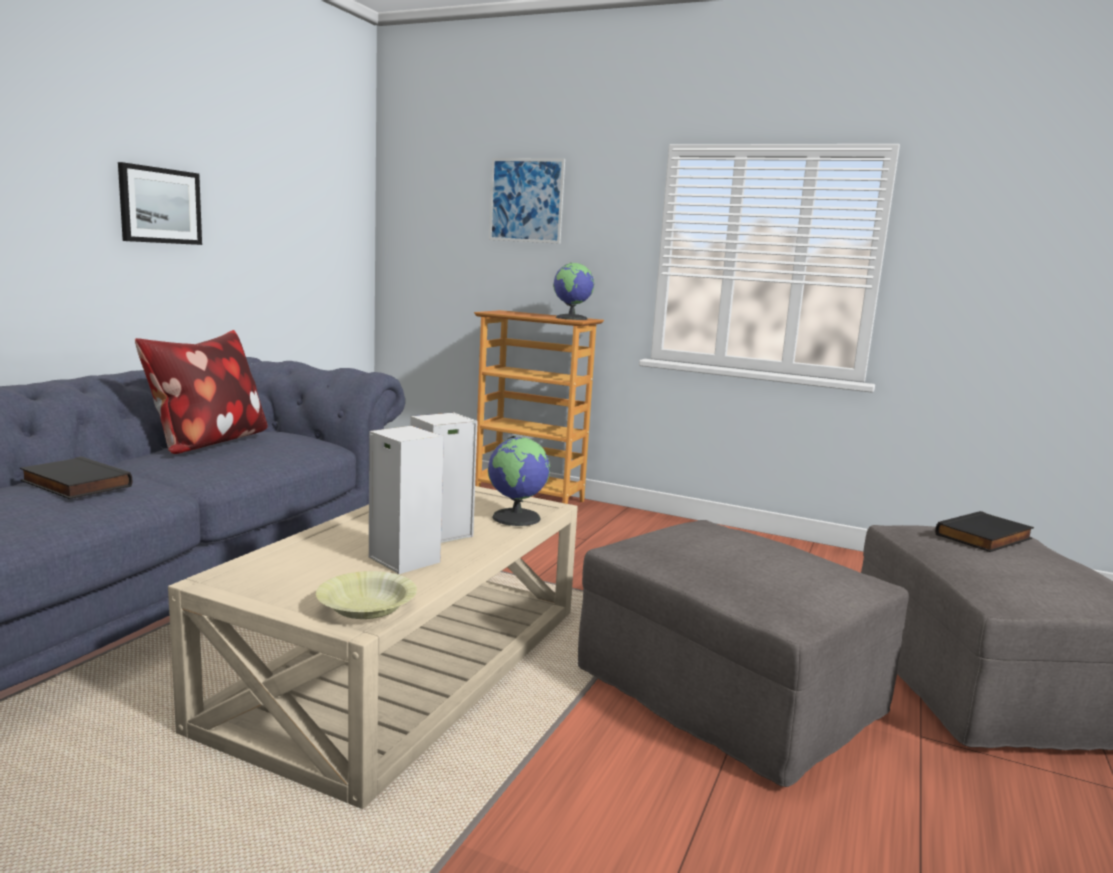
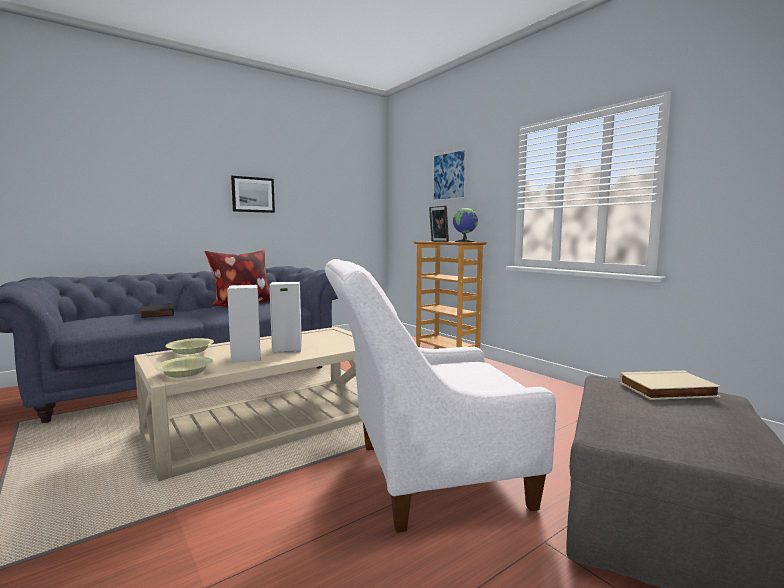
camera: 30 degrees right, 5 degrees down
globe [488,435,550,526] -> none
grey ottoman [578,520,909,787] -> white armchair [324,259,556,533]
black book [935,511,1034,552] -> beige book [619,371,721,400]
none -> yellow bowl [165,338,214,354]
none -> picture frame [429,206,449,242]

